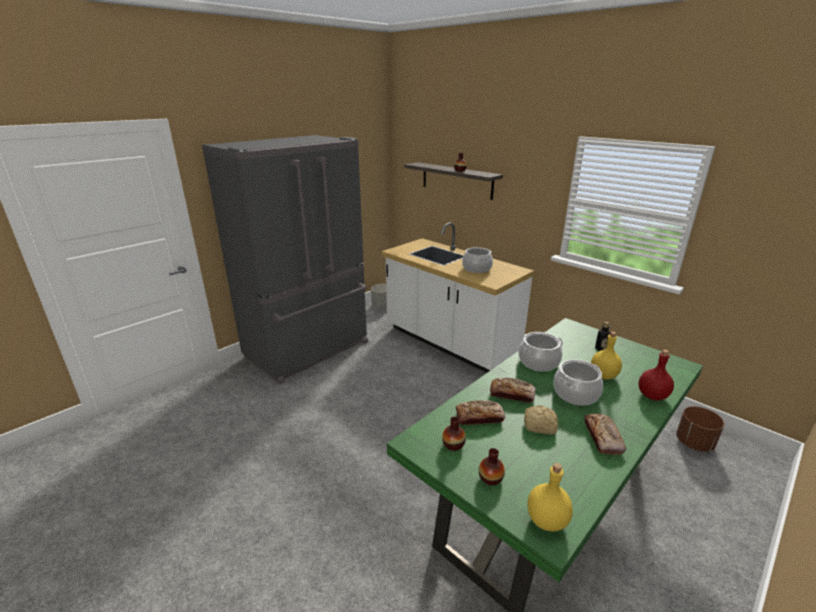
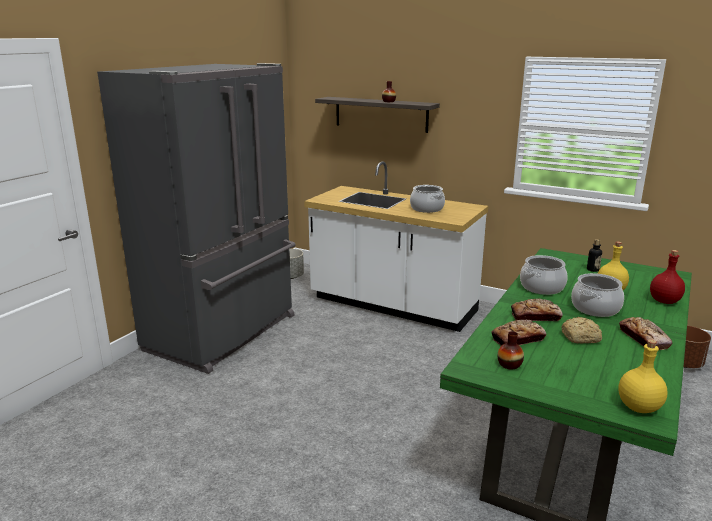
camera: 15 degrees left, 5 degrees down
vase [479,448,505,485] -> none

